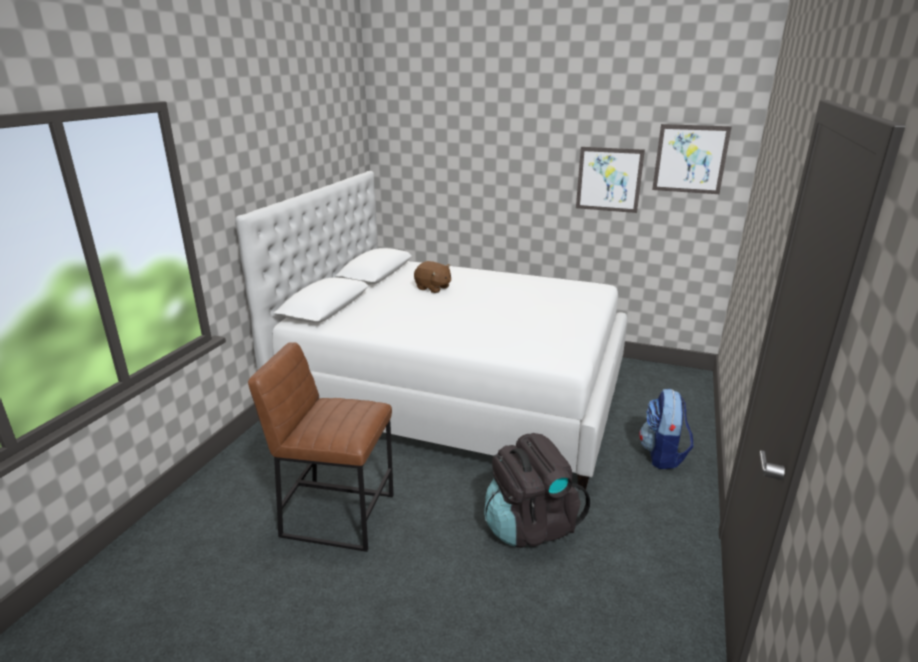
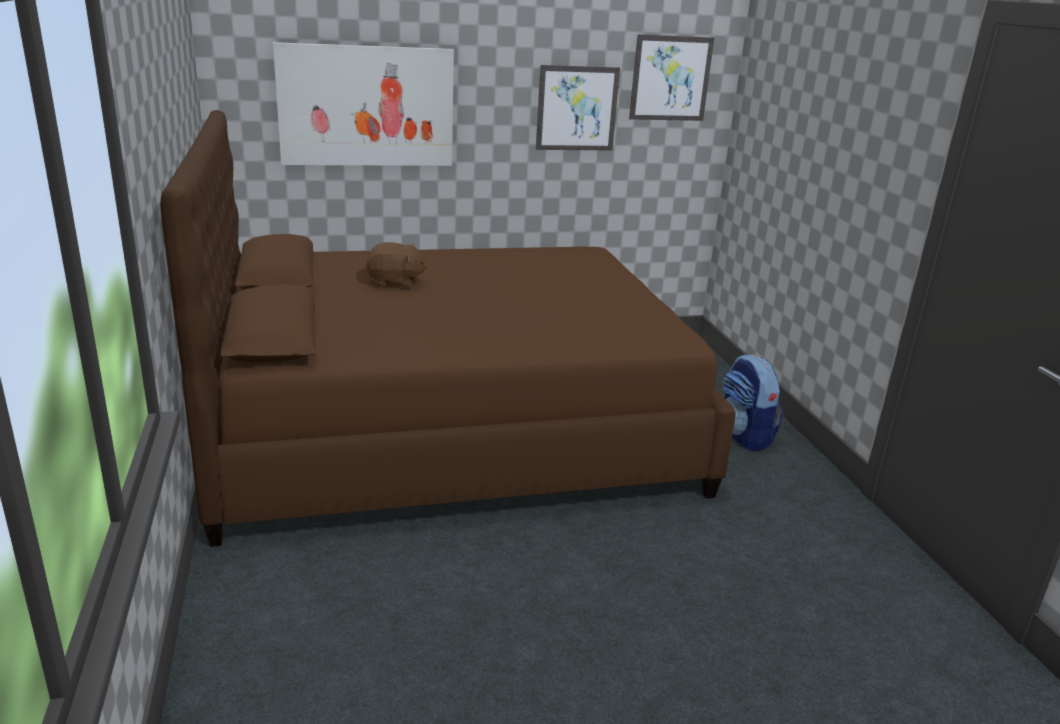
camera: 35 degrees left, 0 degrees up
white bed [235,171,628,490] -> brown bed [160,110,736,547]
brown chair [248,342,393,552] -> none
black backpack [484,433,590,548] -> none
none -> picture [273,42,454,166]

